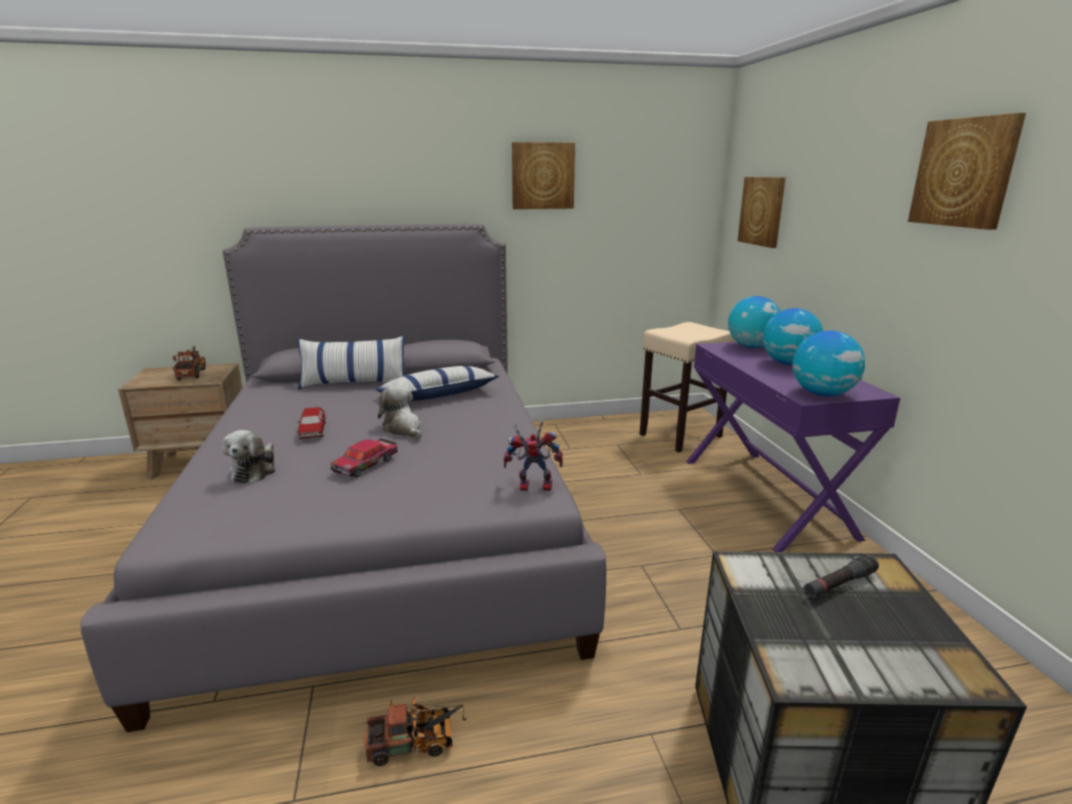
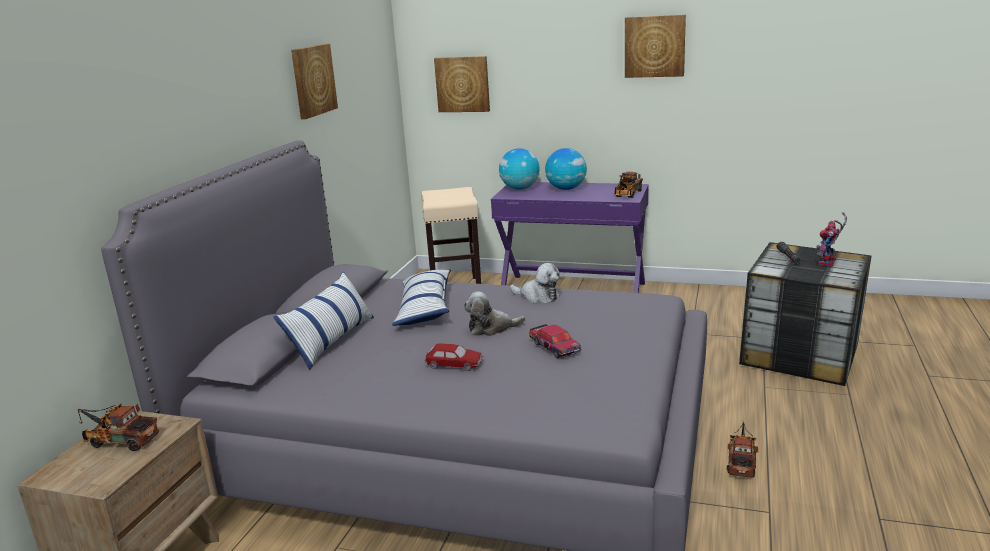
camera: 60 degrees left, 0 degrees up
plush toy [222,430,275,483] -> plush toy moved to [510,263,560,303]
toy robot [504,421,563,491] -> toy robot moved to [817,212,847,266]
globe [792,331,865,397] -> toy truck [614,172,643,198]

